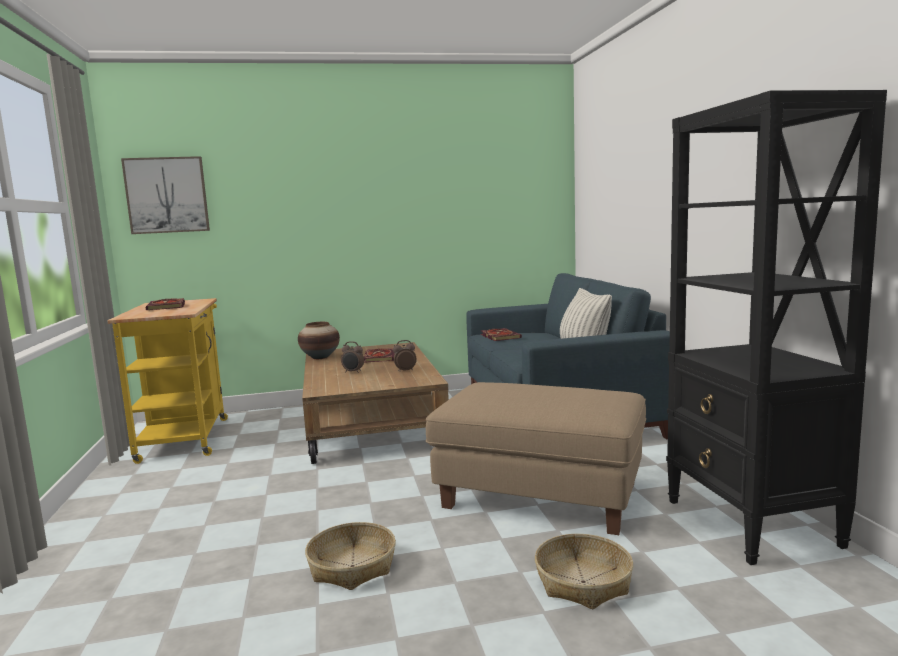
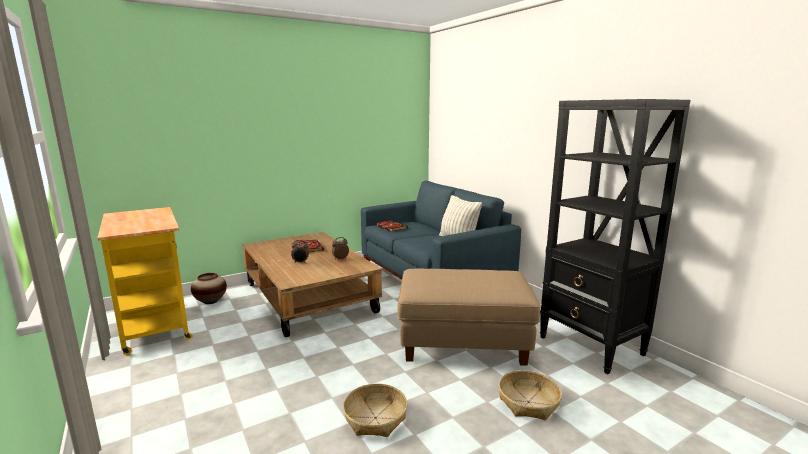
camera: 20 degrees left, 5 degrees up
picture [121,156,210,234] -> none
book [145,298,185,310] -> none
vase [298,322,340,359] -> vase moved to [191,273,227,304]

